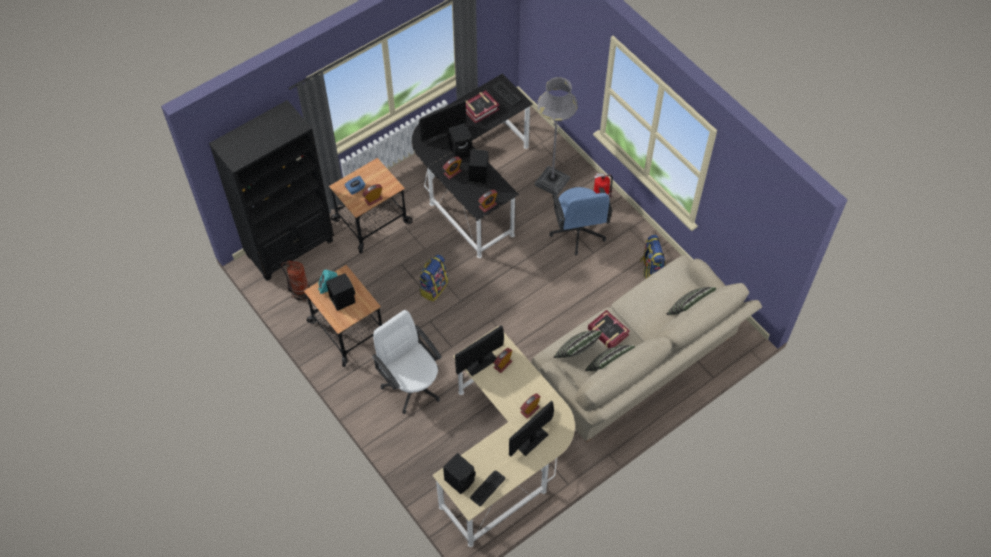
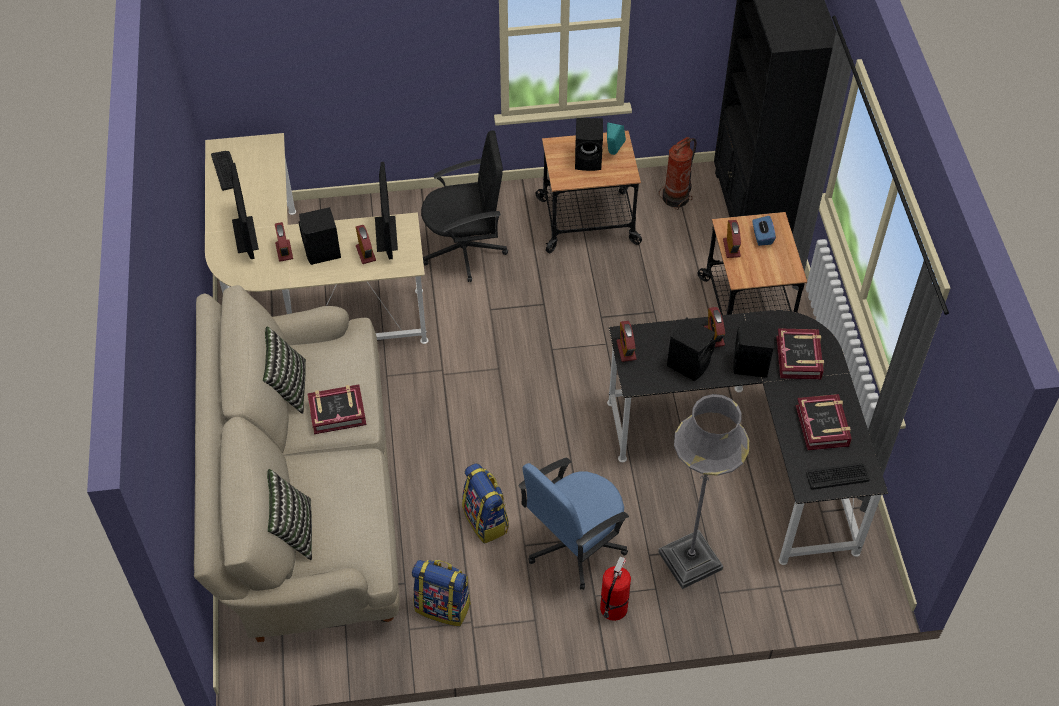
camera: 120 degrees right, 5 degrees down
white office chair [372,310,442,414] -> black office chair [421,130,508,282]
monitor [419,100,466,143] -> book [776,328,824,379]
backpack [419,254,448,302] -> backpack moved to [462,463,509,544]
black speaker [443,453,476,494] -> black speaker moved to [299,207,341,265]
blue office chair [549,187,613,255] -> blue office chair turned 60 degrees counterclockwise [519,458,629,590]
pillow [554,330,602,358] -> none

